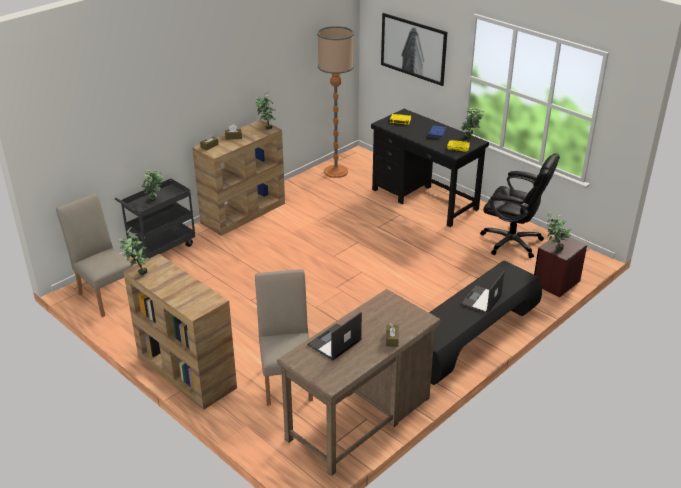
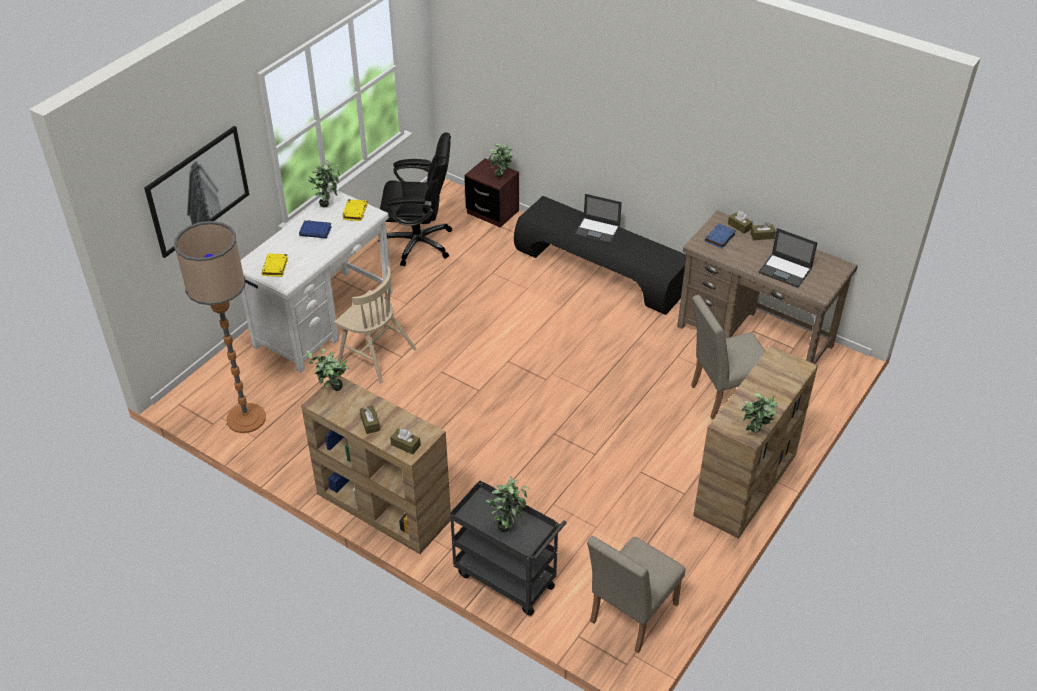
camera: 100 degrees left, 10 degrees up
black desk [371,109,489,227] -> white desk [241,190,393,373]
black office chair [480,153,560,258] -> black office chair turned 75 degrees clockwise [380,133,452,266]
none -> beige chair [334,266,417,383]
none -> blue book [705,224,736,249]
none -> brown tissue box [728,211,753,234]

